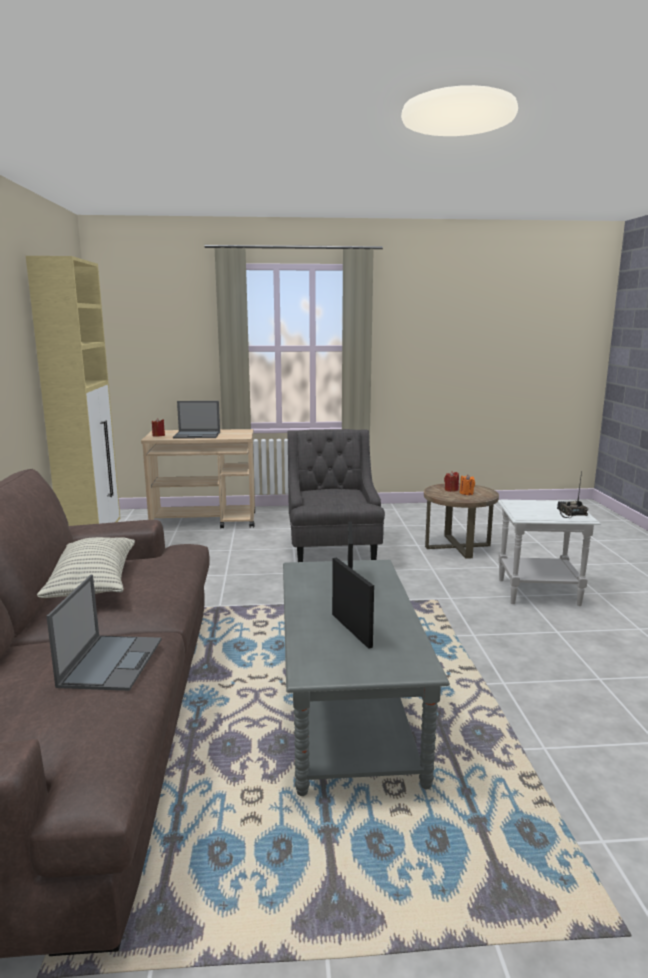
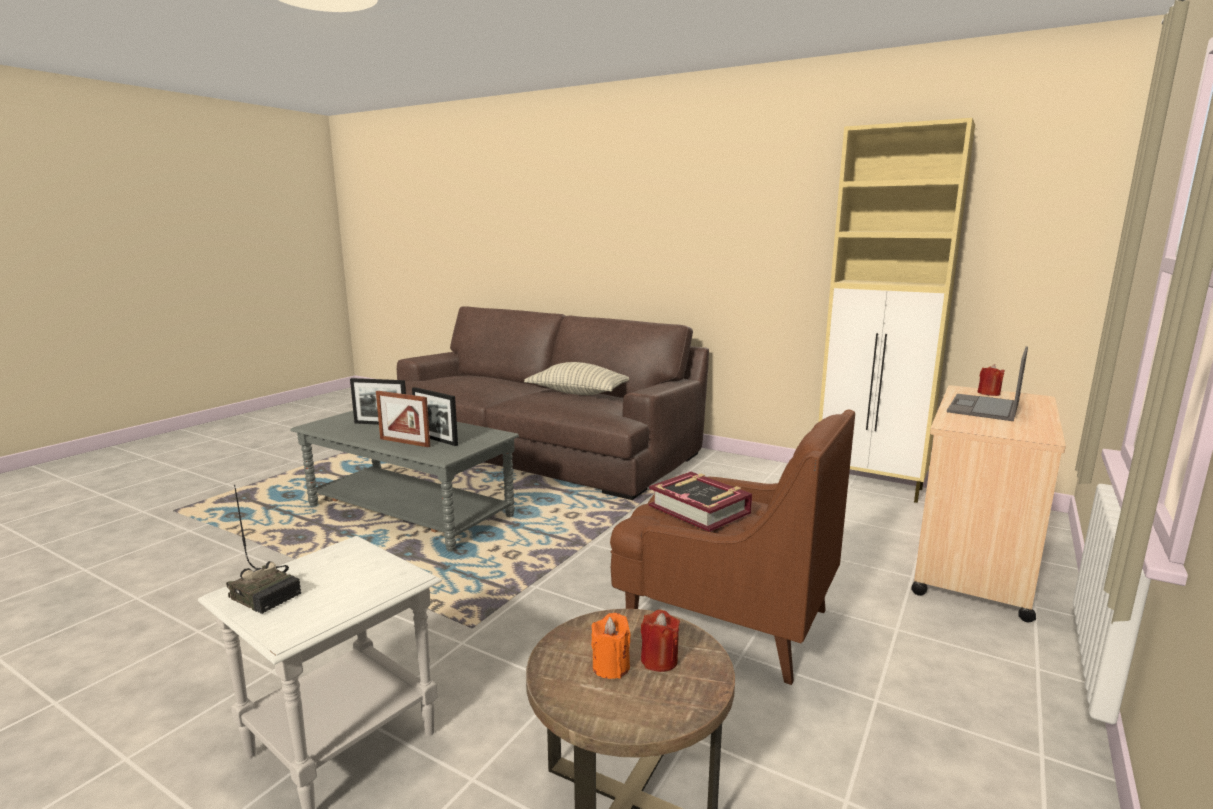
camera: 125 degrees right, 0 degrees up
laptop [46,575,161,691] -> none
grey armchair [287,429,385,562] -> brown armchair [610,410,855,685]
none -> picture frame [376,391,430,447]
none -> book [649,472,752,532]

